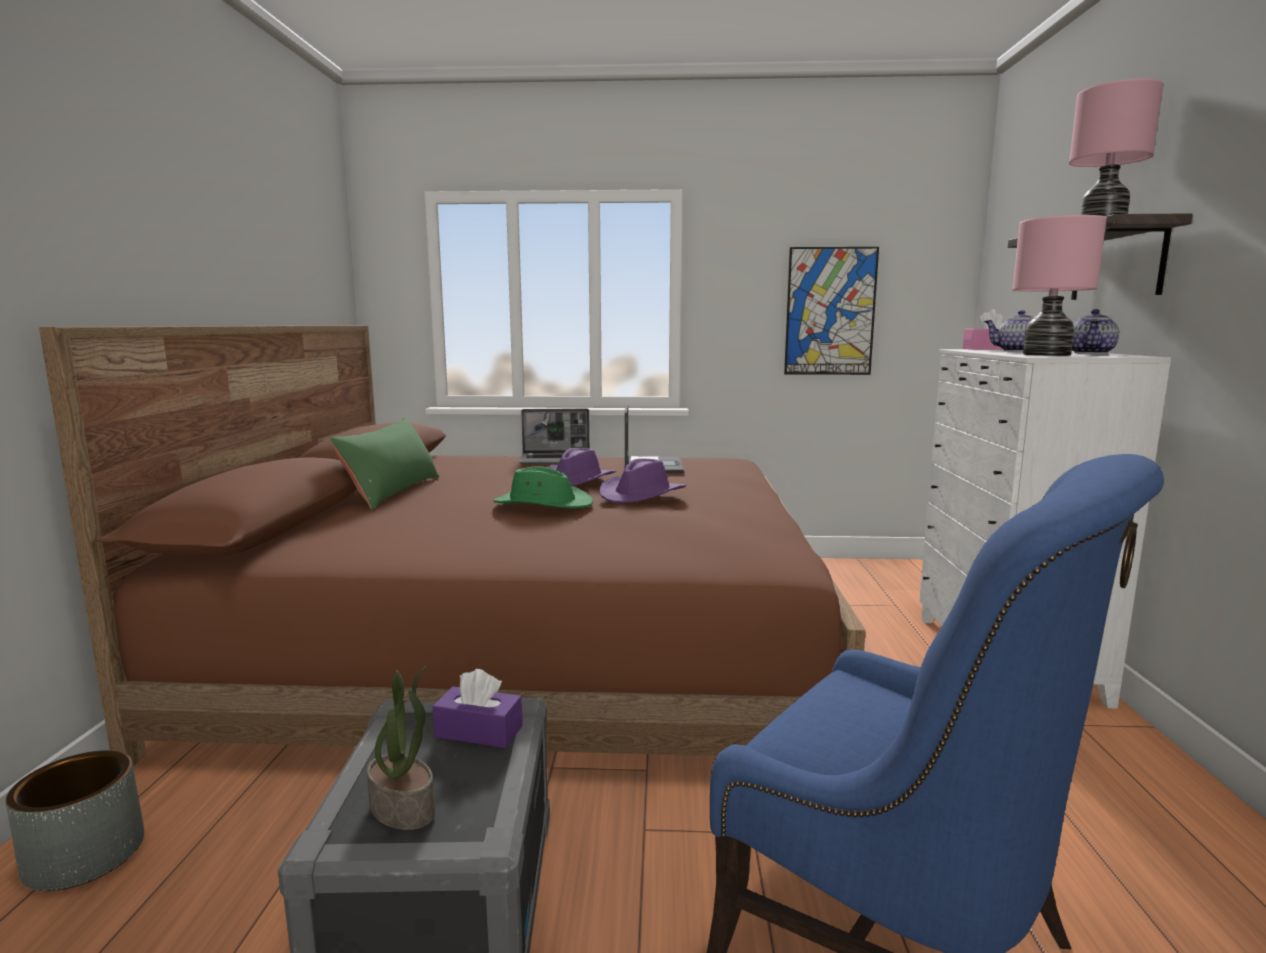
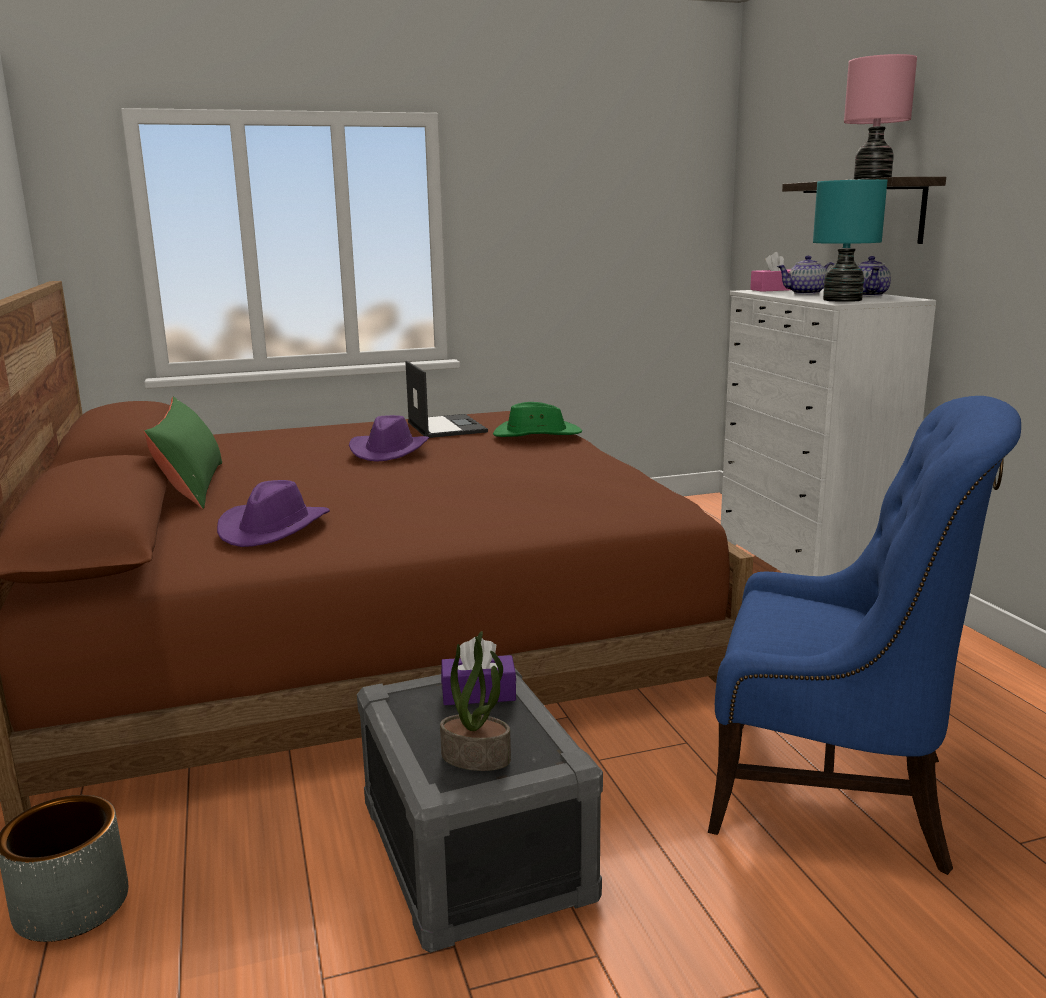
camera: 20 degrees left, 5 degrees up
green hat [493,466,593,509] -> green hat moved to [493,402,582,437]
laptop [519,408,590,464] -> none
purple hat [599,458,686,503] -> purple hat moved to [217,480,330,547]
picture [784,247,879,375] -> none
pink table lamp [1012,215,1107,356] -> turquoise table lamp [813,179,887,302]

